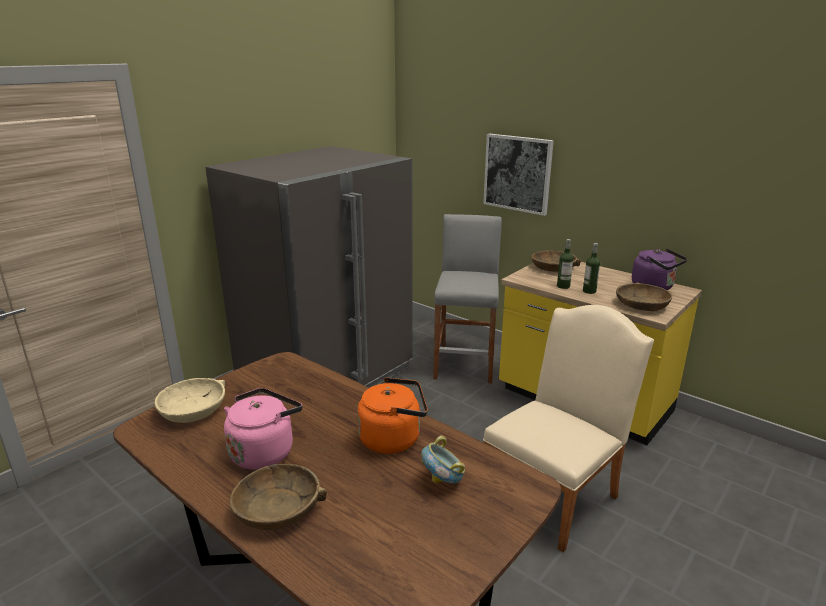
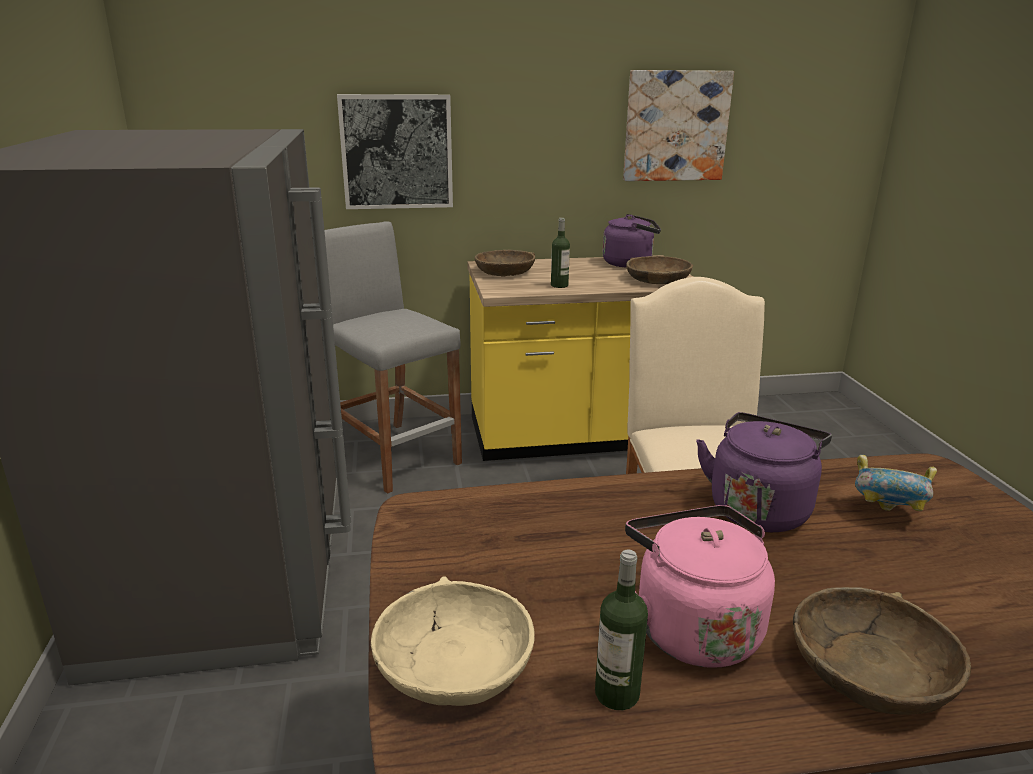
camera: 50 degrees left, 0 degrees up
orange kettle [357,377,428,454] -> purple kettle [696,412,832,532]
bottle [583,243,600,294] -> bottle moved to [595,550,648,710]
none -> picture [623,70,734,181]

